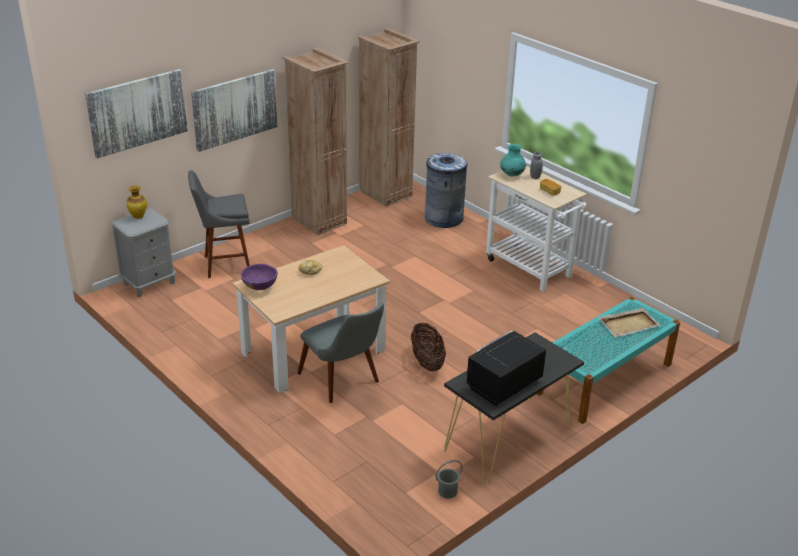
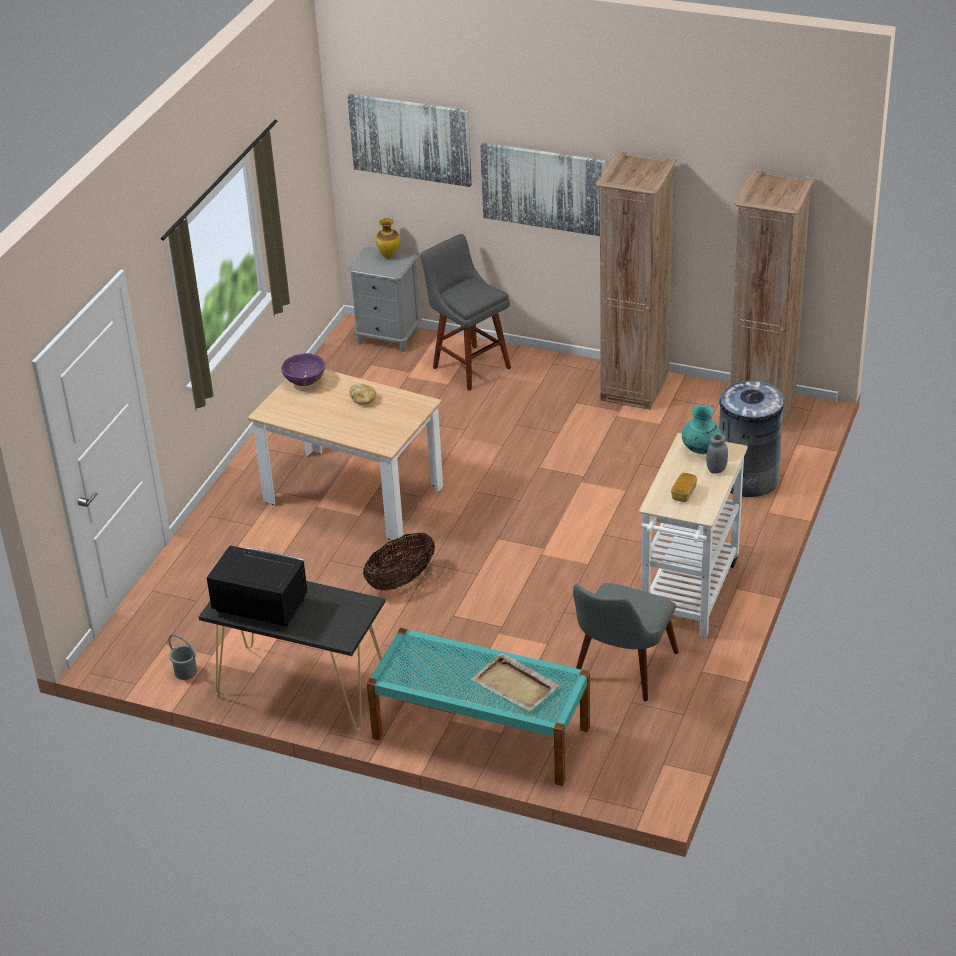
camera: 65 degrees right, 5 degrees up
grey chair [297,303,384,403] -> grey chair moved to [573,583,679,702]

